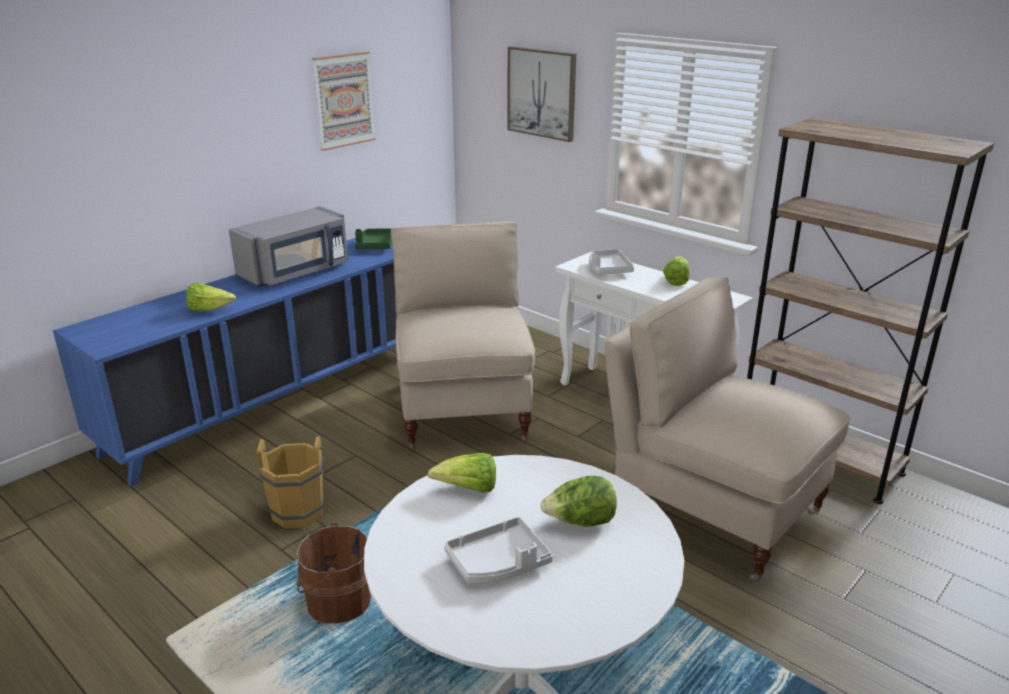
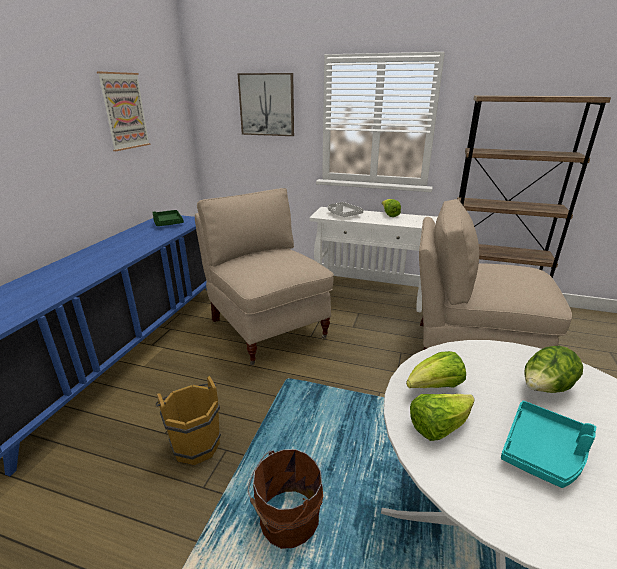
camera: 25 degrees left, 0 degrees up
lettuce [186,283,236,312] -> lettuce moved to [410,394,475,441]
grey microwave [229,206,348,287] -> none
grey tray [444,517,553,583] -> turquoise tray [501,401,596,488]

